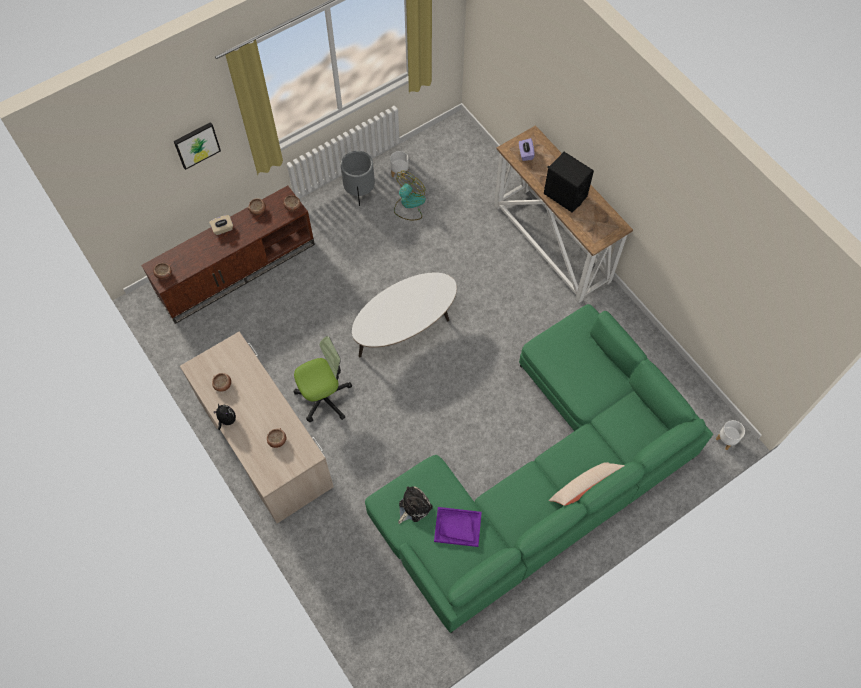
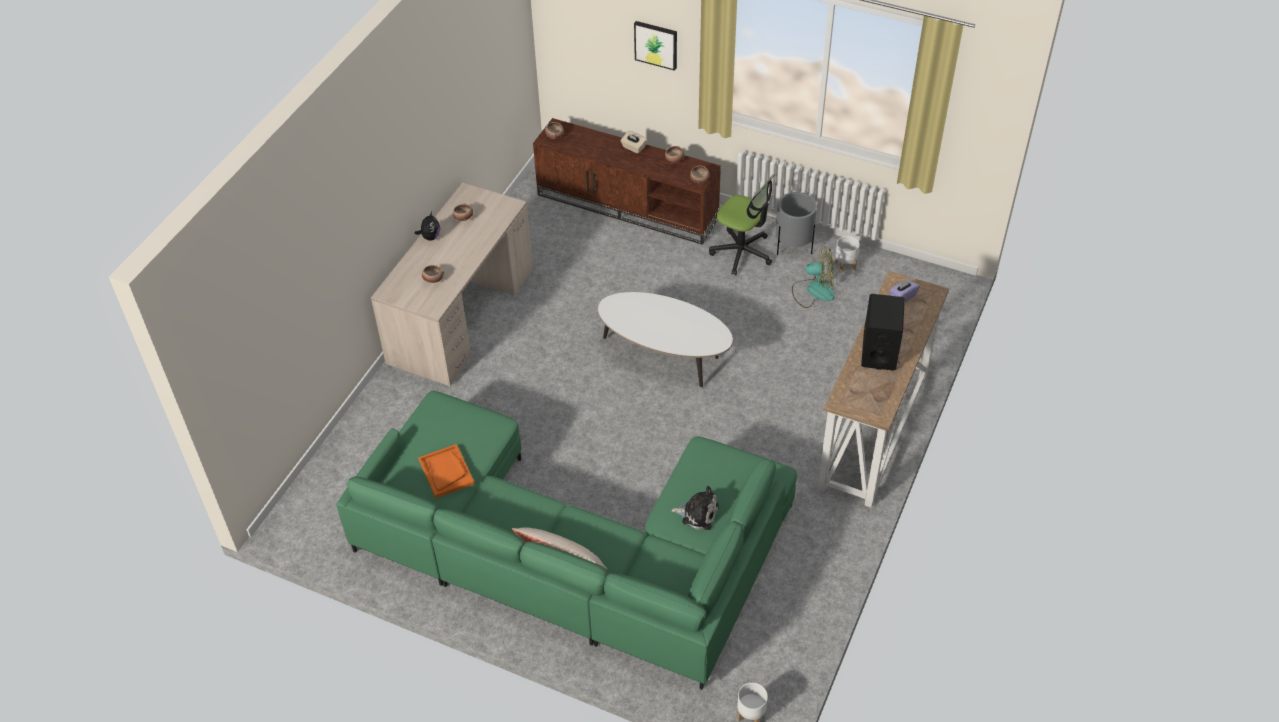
camera: 60 degrees right, 15 degrees down
office chair [294,336,352,422] -> office chair moved to [709,174,775,275]
plush toy [398,486,433,524] -> plush toy moved to [671,486,719,530]
purple tray [434,507,482,547] -> orange tray [418,444,474,498]

